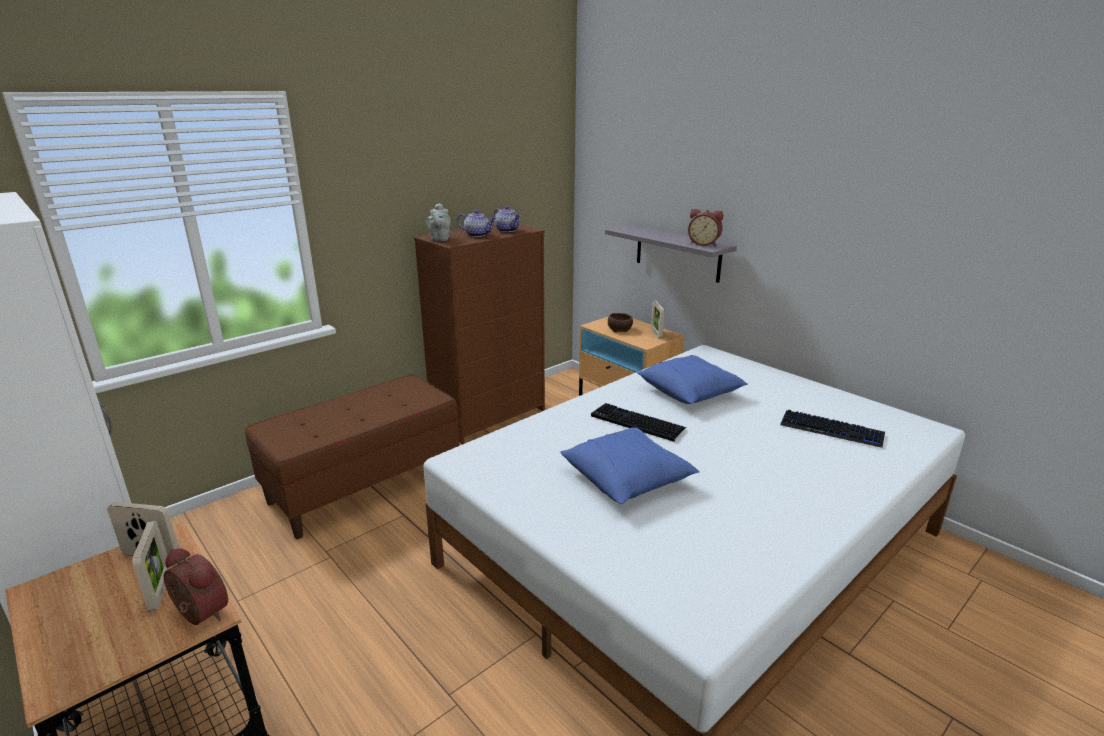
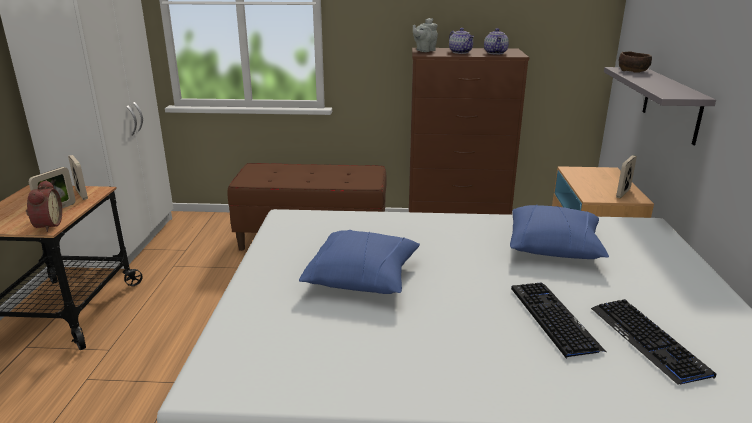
camera: 45 degrees right, 0 degrees up
keyboard [591,403,686,442] -> keyboard moved to [511,282,606,359]
brown bowl [608,313,633,332] -> brown bowl moved to [619,52,652,73]
alarm clock [688,209,723,246] -> none

